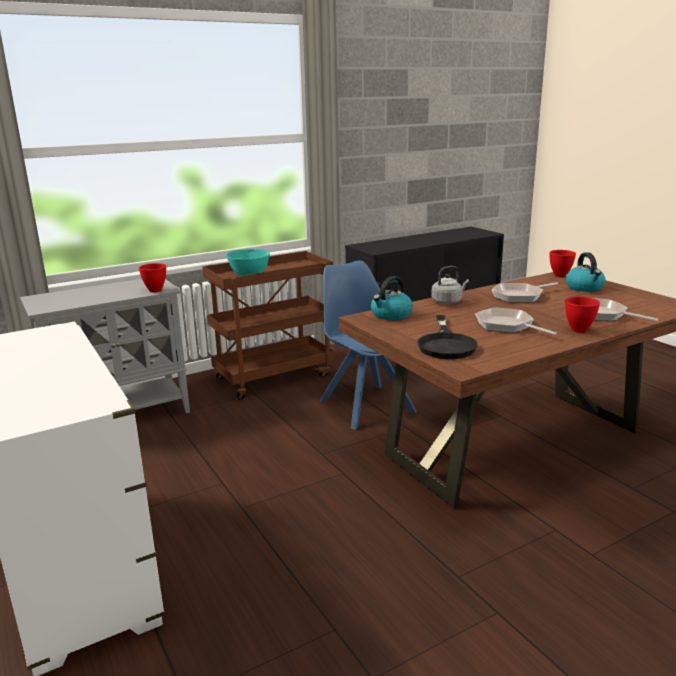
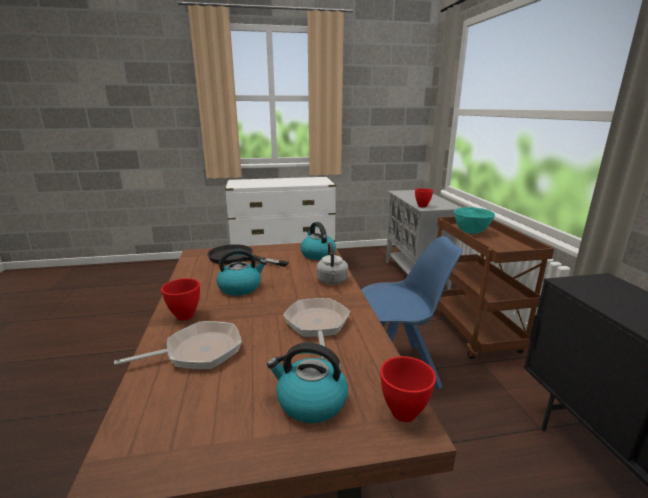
camera: 110 degrees right, 0 degrees up
frying pan [475,307,557,335] -> kettle [216,249,266,296]

